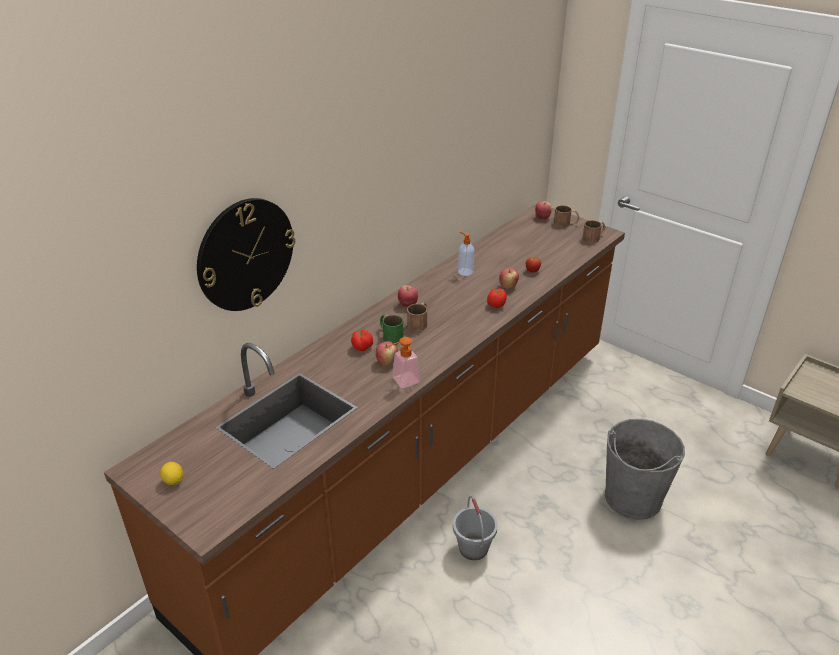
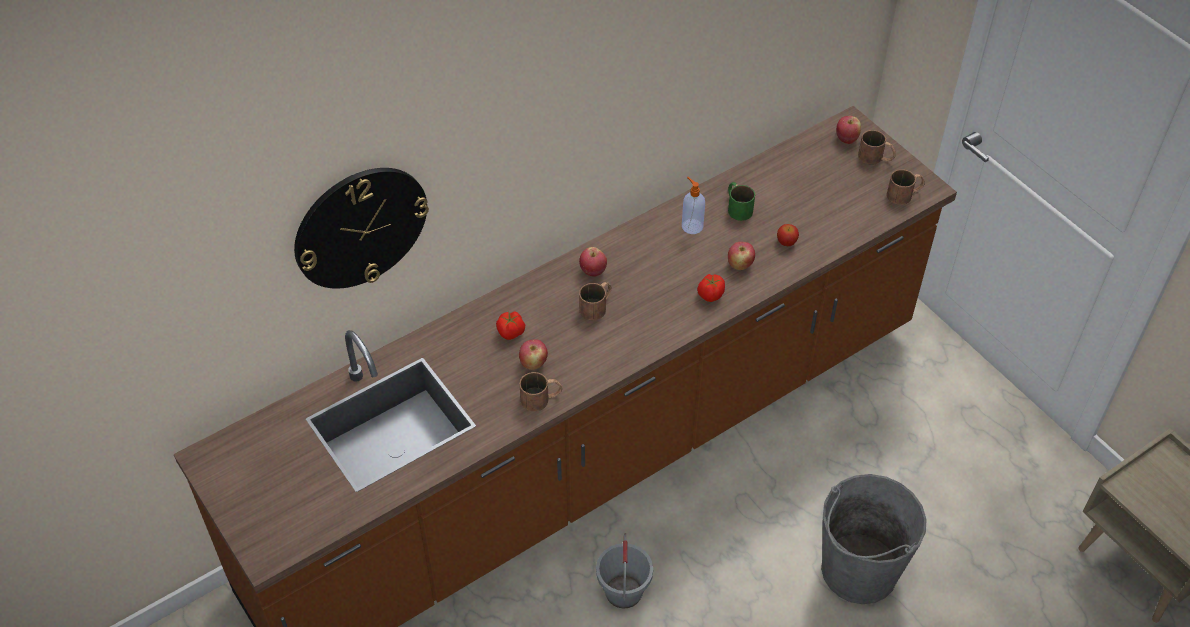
camera: 15 degrees right, 15 degrees up
lemon [160,462,183,485] -> none
green mug [380,314,403,343] -> green mug moved to [728,182,755,221]
soap dispenser [386,337,420,388] -> brown mug [520,372,562,411]

